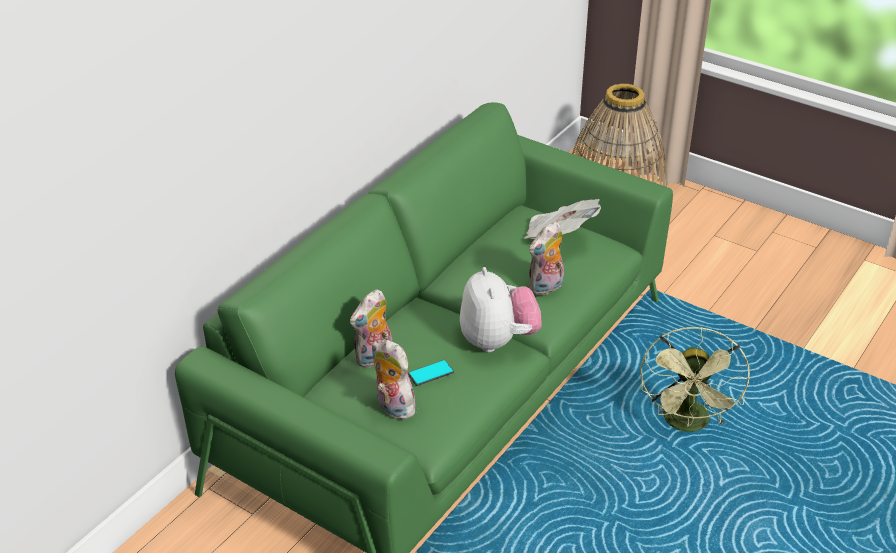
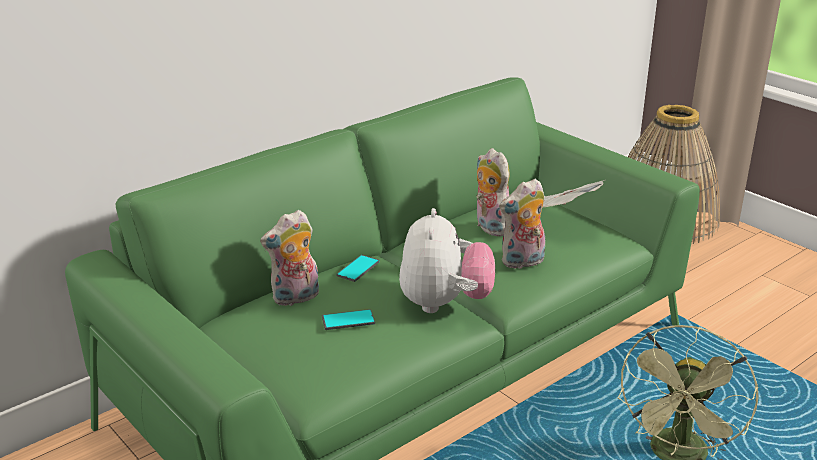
camera: 15 degrees right, 10 degrees down
plush toy [372,340,415,420] -> plush toy moved to [476,148,510,236]
none -> phone [337,255,379,282]

